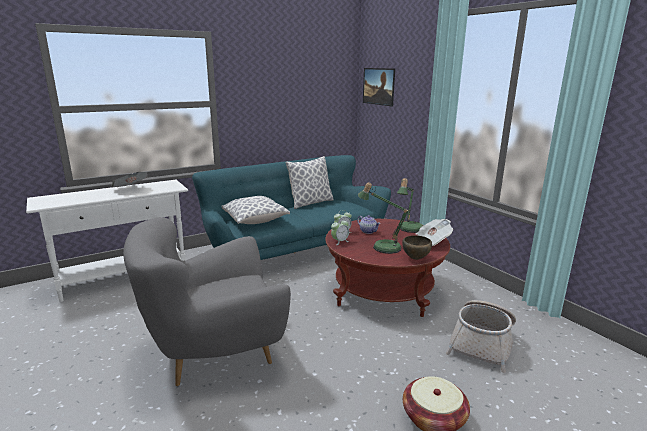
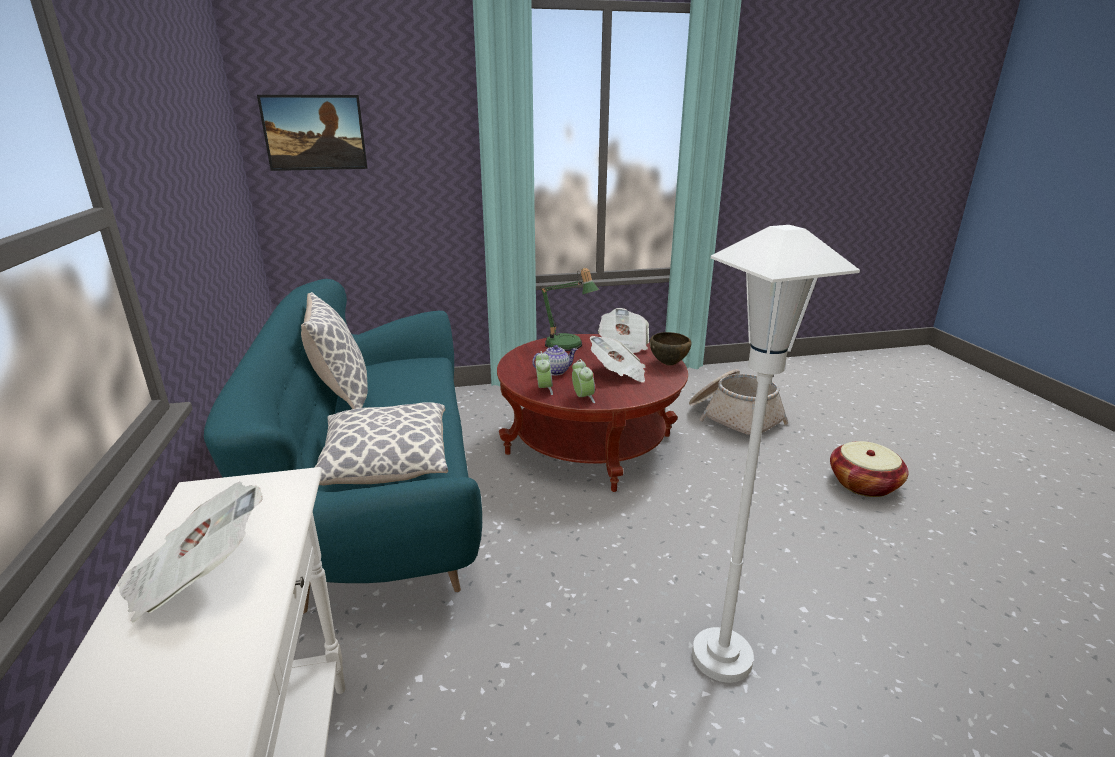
camera: 70 degrees left, 5 degrees up
grey armchair [123,217,291,386] -> white floor lamp [692,225,860,683]
table lamp [358,182,410,254] -> newspaper [590,336,646,383]

